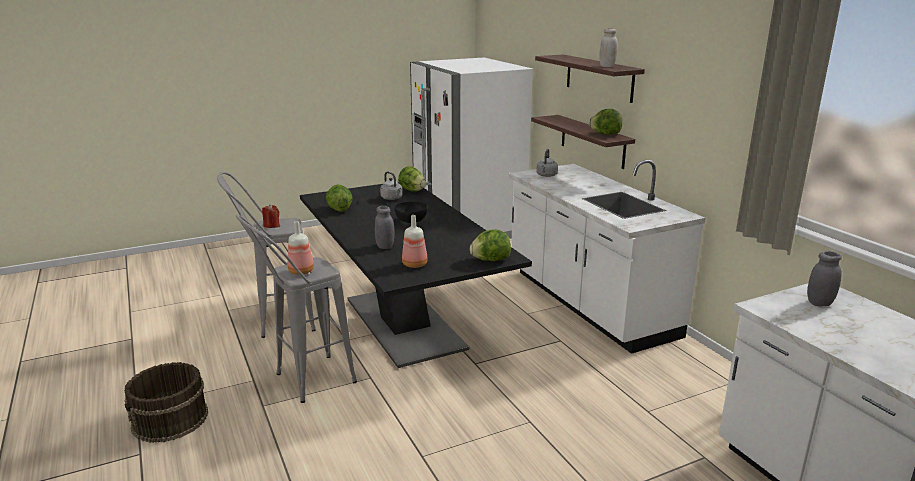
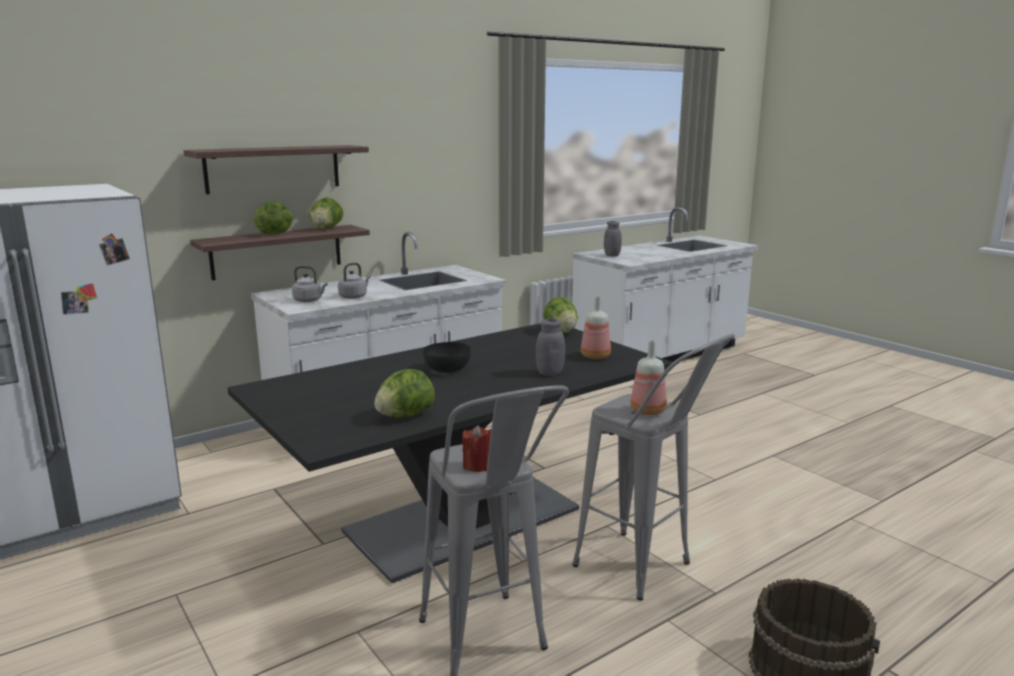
camera: 100 degrees left, 5 degrees down
grey kettle [380,172,403,200] -> grey kettle moved to [338,263,371,299]
lettuce [398,166,426,192] -> lettuce moved to [254,201,293,234]
white jar [599,28,618,67] -> none

